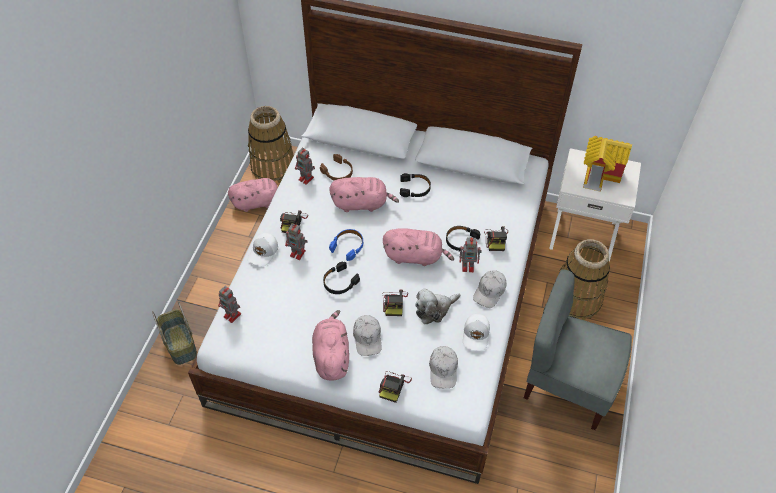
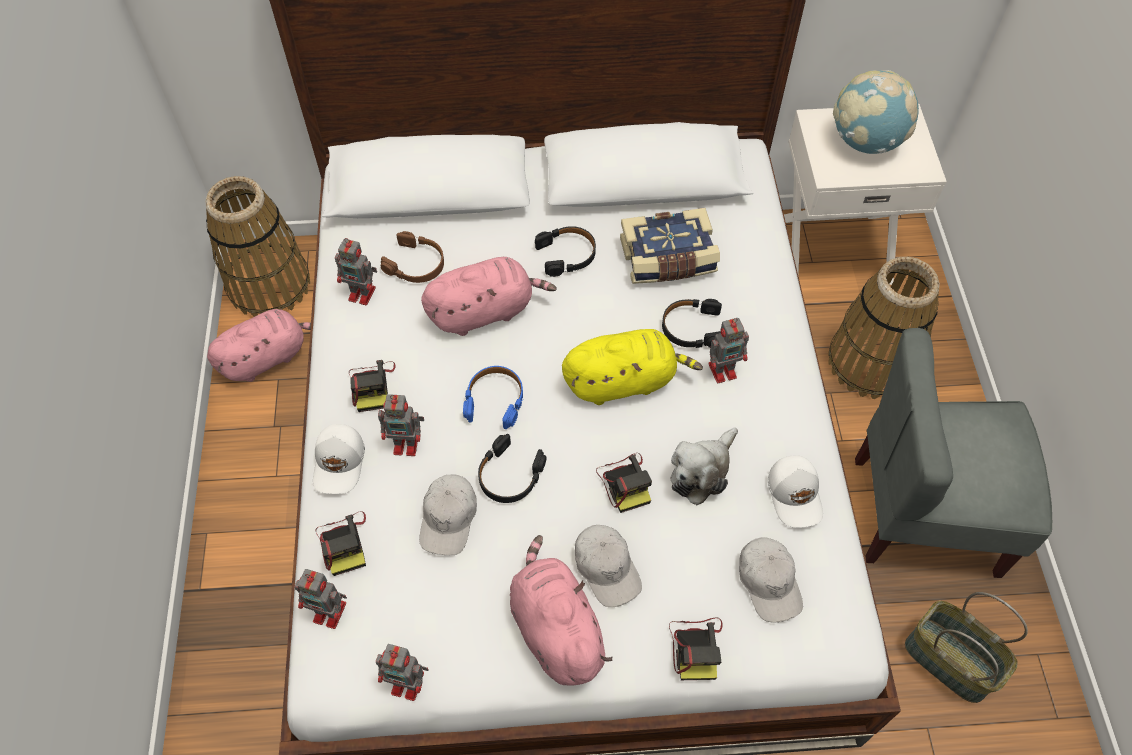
camera: 20 degrees left, 5 degrees up
basket [152,302,197,365] -> basket moved to [905,592,1028,703]
pink plush toy [383,228,454,266] -> yellow plush toy [562,329,703,405]
white cap [473,270,506,308] -> white cap moved to [419,474,477,555]
camera [484,226,508,251] -> camera moved to [315,511,366,576]
toy house [583,136,632,192] -> globe [833,70,919,154]
none -> toy robot [376,644,428,701]
none -> book [620,208,720,284]

